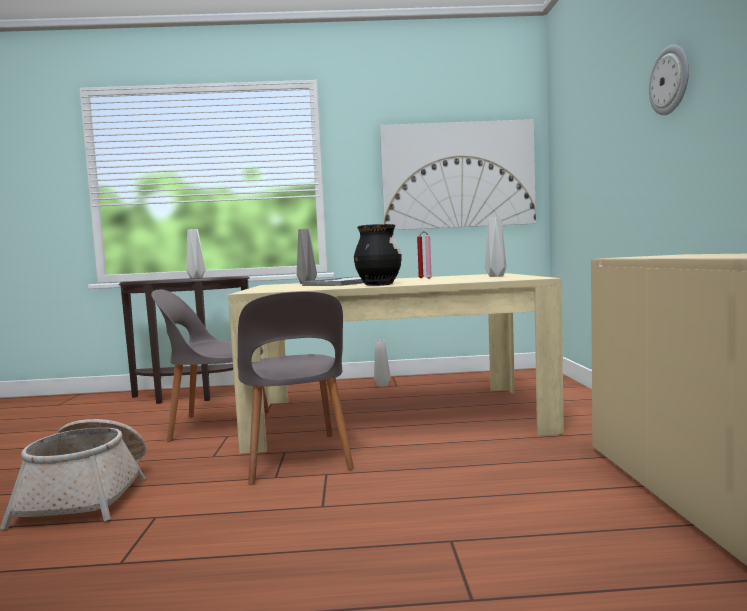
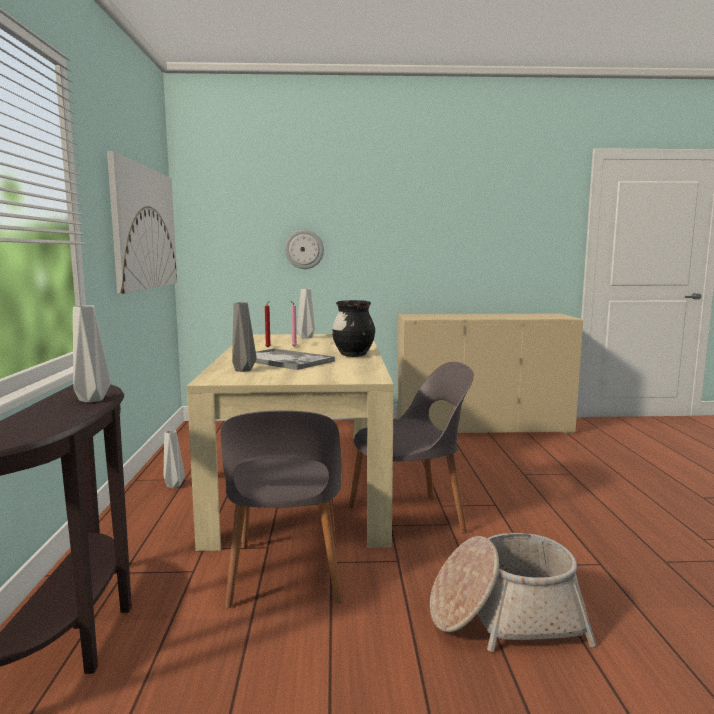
camera: 90 degrees left, 5 degrees up
wall clock [649,45,689,115] -> wall clock moved to [285,230,324,269]

